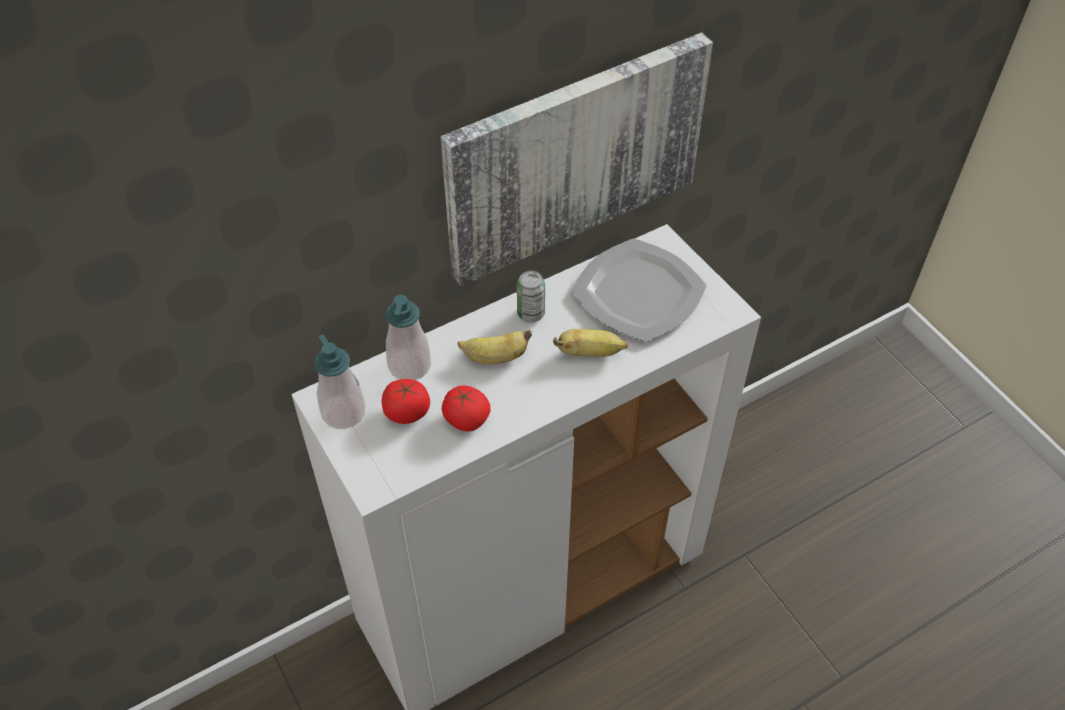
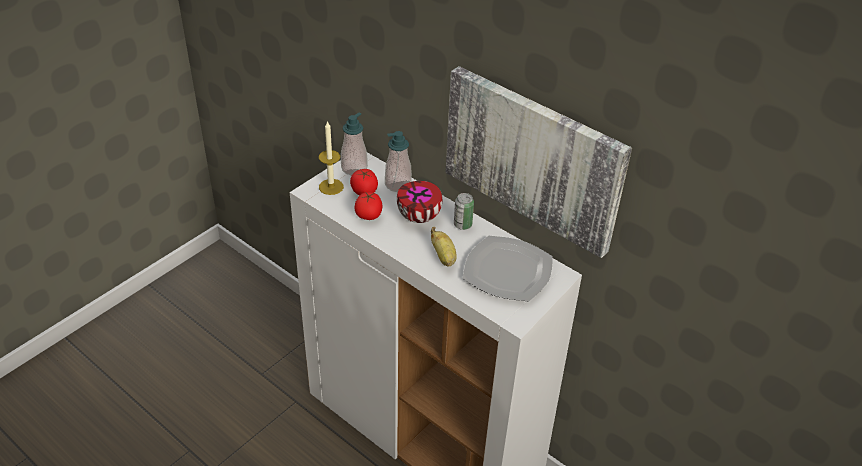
camera: 70 degrees right, 10 degrees down
banana [458,330,532,364] -> bowl [397,181,442,223]
none -> candle [319,121,344,195]

